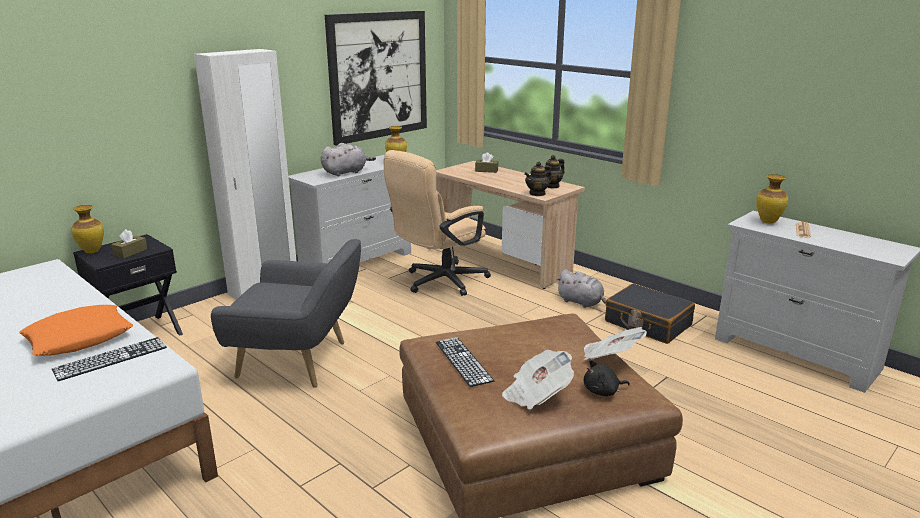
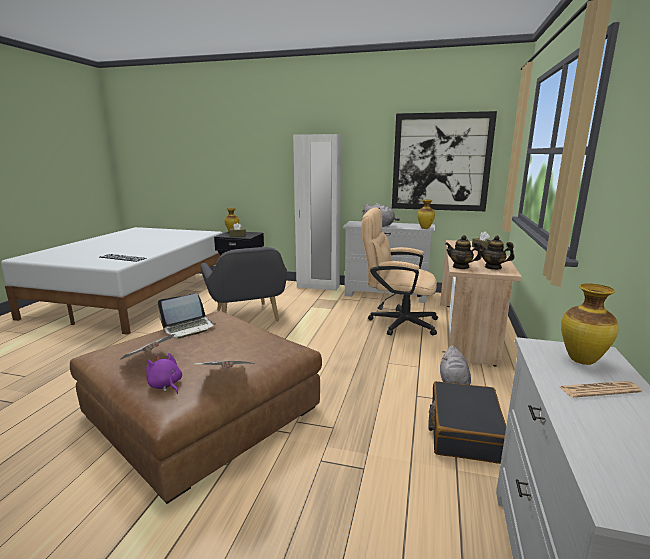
camera: 60 degrees right, 5 degrees down
orange pillow [19,305,133,356] -> none
keyboard [436,337,494,387] -> laptop [158,294,216,339]
black plush toy [584,360,630,396] -> purple plush toy [146,353,182,394]

